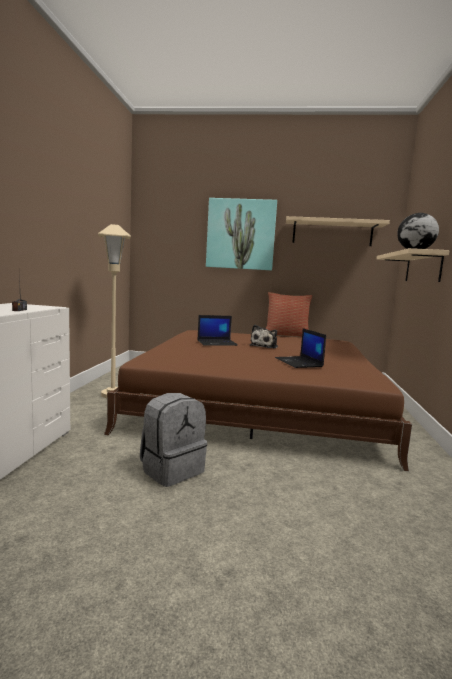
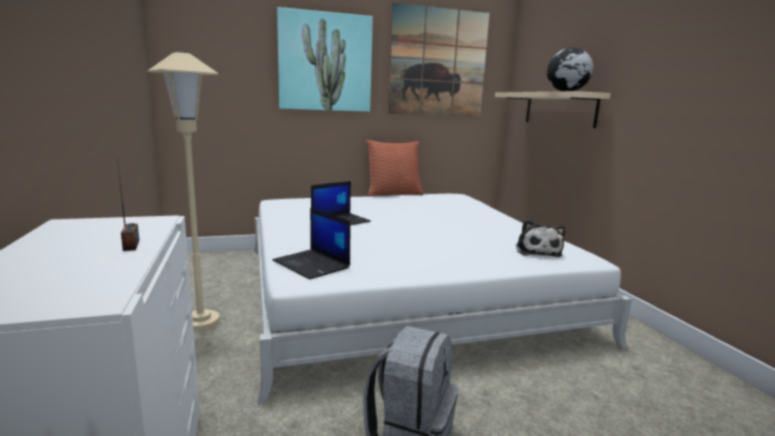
camera: 25 degrees left, 5 degrees up
brown bed [104,330,412,471] -> white bed [254,194,632,404]
plush toy [250,325,278,349] -> plush toy moved to [516,220,565,257]
laptop [275,328,326,368] -> laptop moved to [273,208,351,279]
beige shelf [286,216,390,246] -> picture [388,3,490,117]

